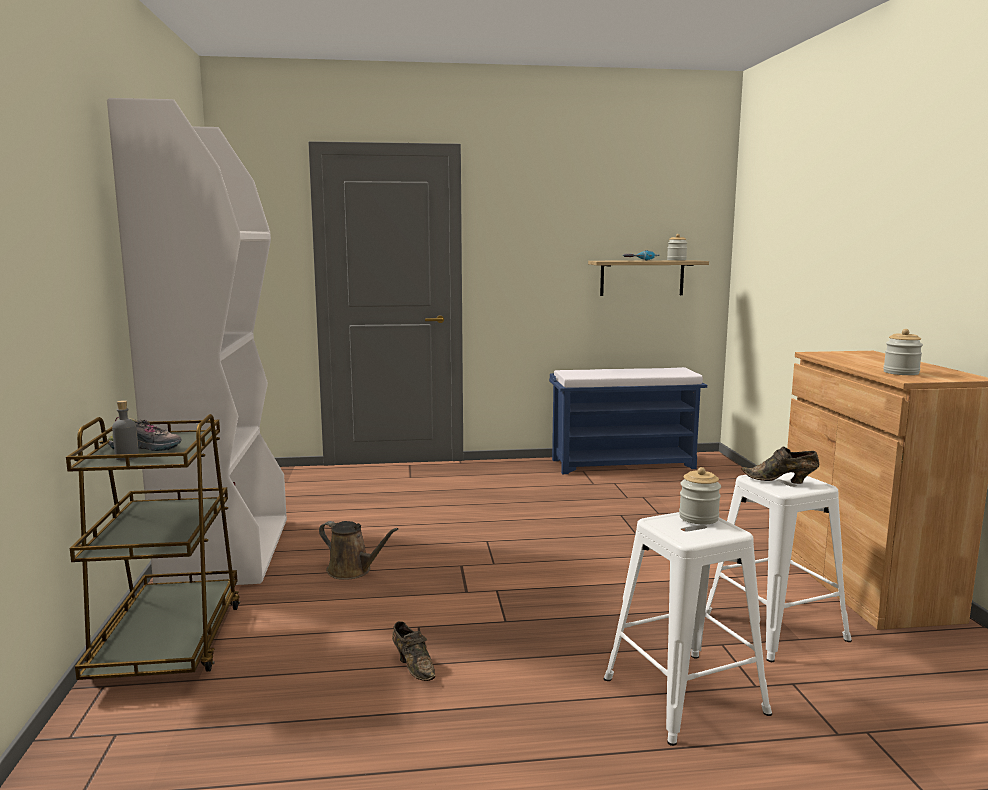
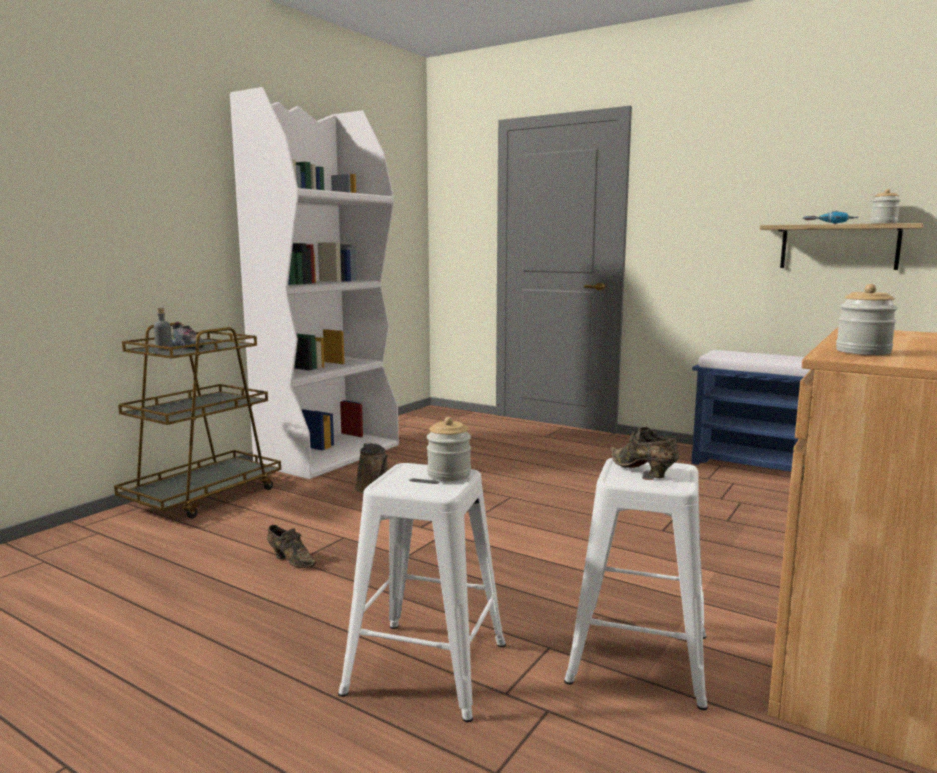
camera: 40 degrees right, 0 degrees up
brown shoe [392,621,435,681] -> brown shoe turned 60 degrees counterclockwise [267,525,317,568]

